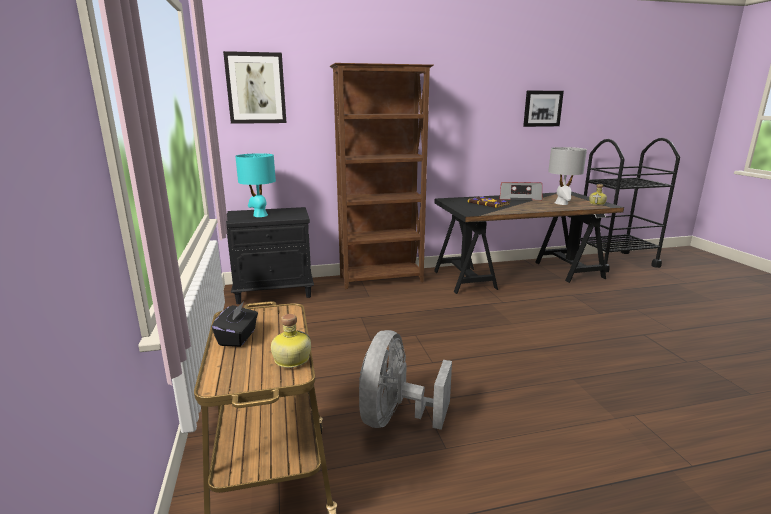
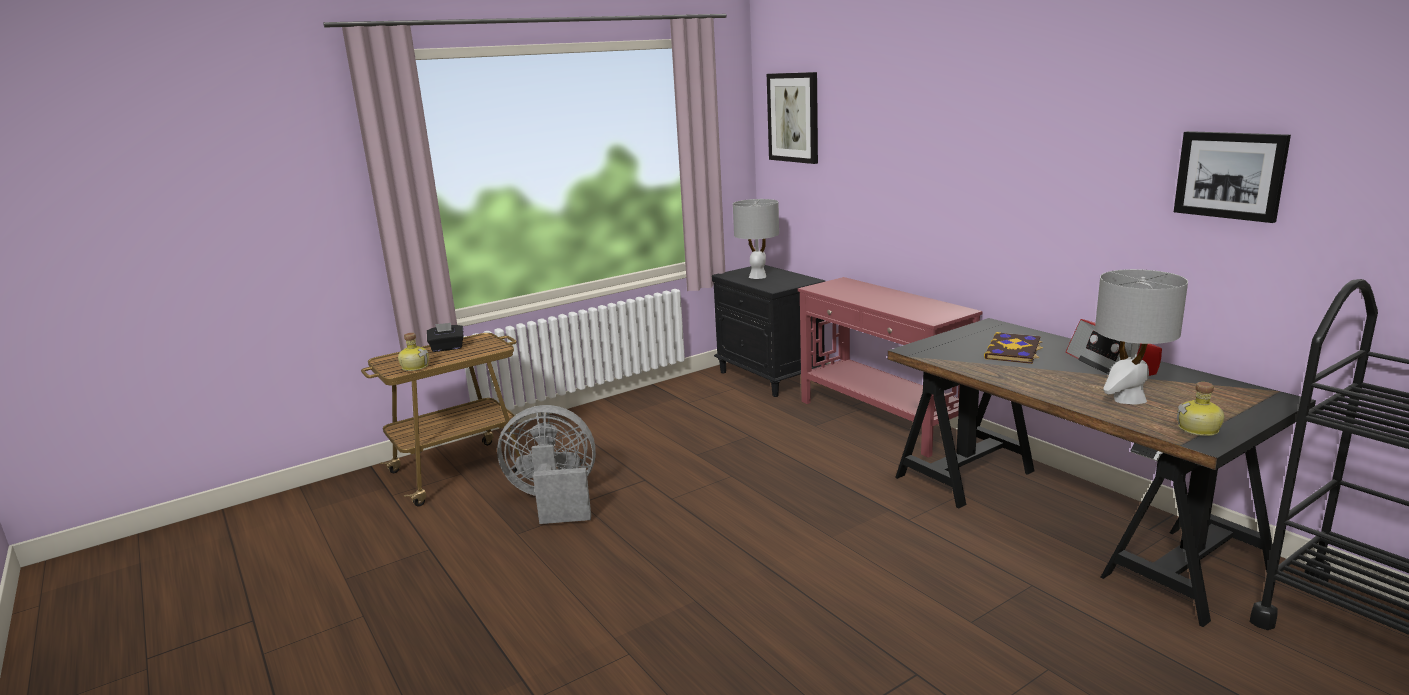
camera: 70 degrees right, 0 degrees up
turquoise table lamp [235,153,276,217] -> grey table lamp [733,199,779,279]
brown bookcase [330,63,434,289] -> red console table [798,277,982,458]

